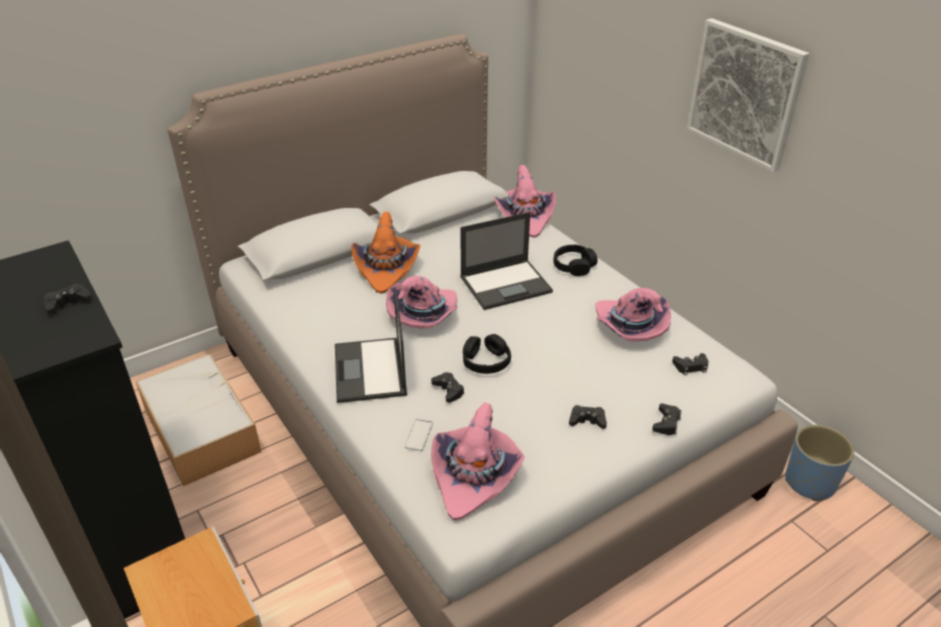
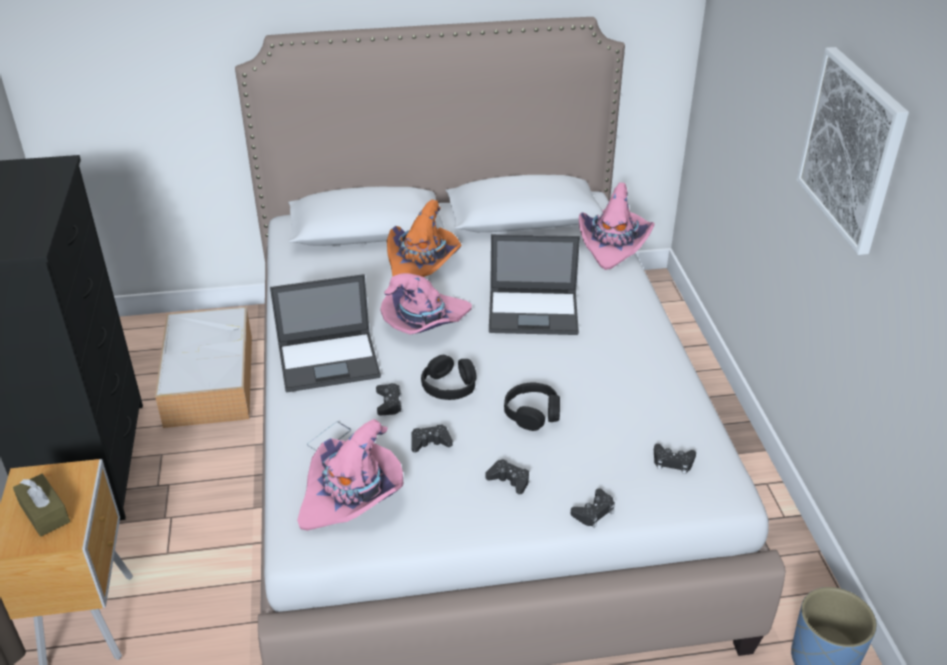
camera: 25 degrees right, 0 degrees up
black game controller [43,283,92,315] -> black game controller moved to [411,424,453,452]
laptop [335,287,407,403] -> laptop turned 120 degrees counterclockwise [270,274,381,393]
black headphones [554,245,598,276] -> black headphones moved to [504,382,560,431]
pink hat [596,288,671,341] -> none
none -> brown tissue box [13,474,70,537]

